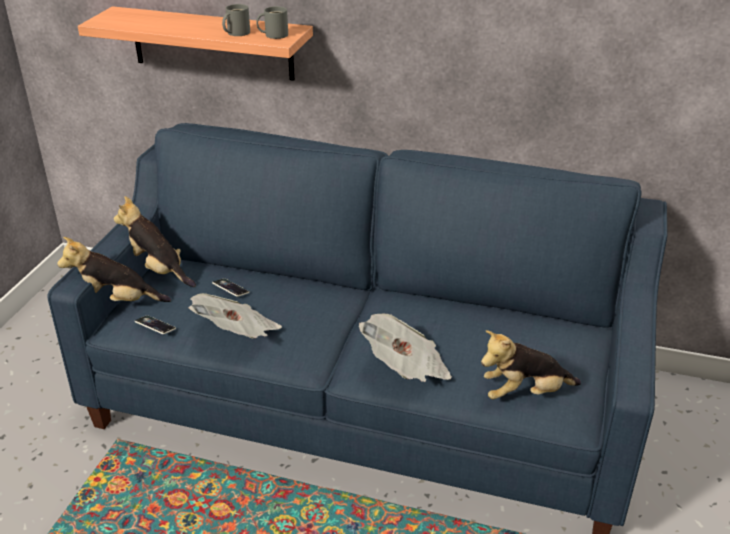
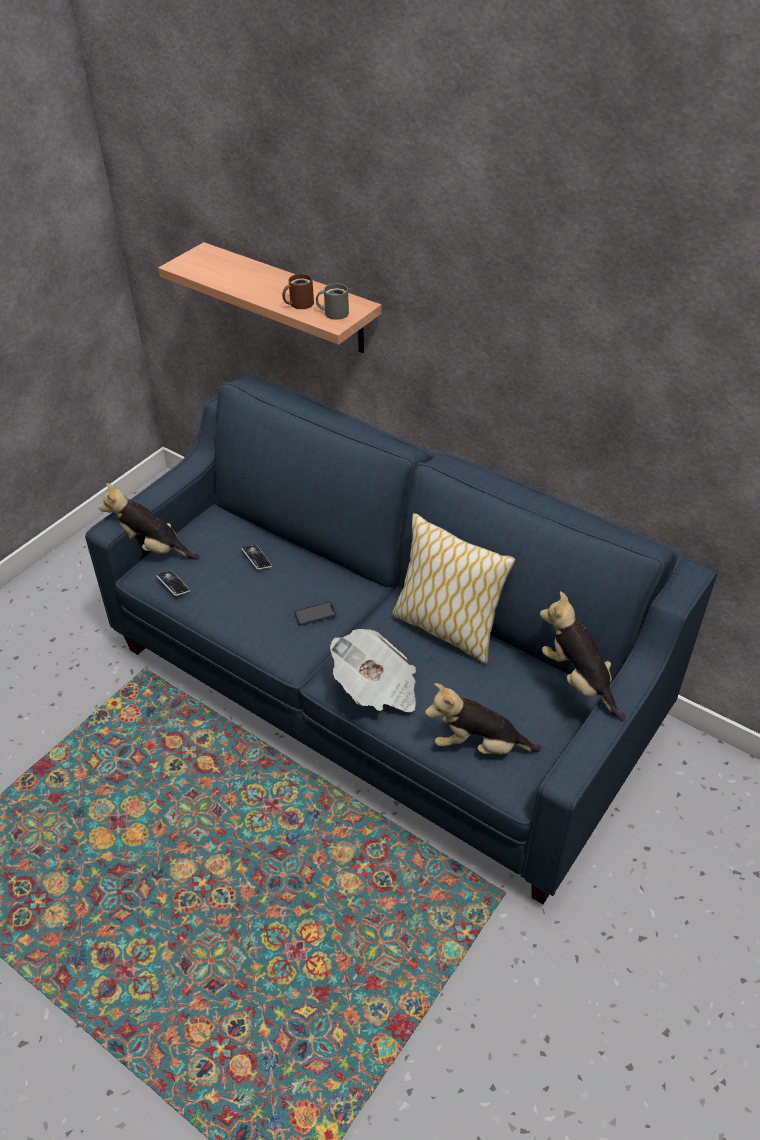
camera: 20 degrees right, 10 degrees up
plush toy [114,196,196,287] -> plush toy moved to [540,591,626,721]
newspaper [188,293,282,338] -> none
grey mug [222,4,250,36] -> brown mug [282,274,314,309]
none -> phone [294,601,336,626]
none -> pillow [392,513,515,664]

